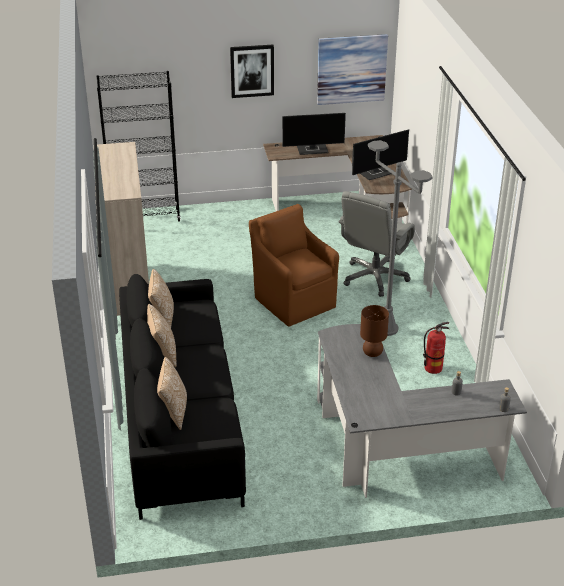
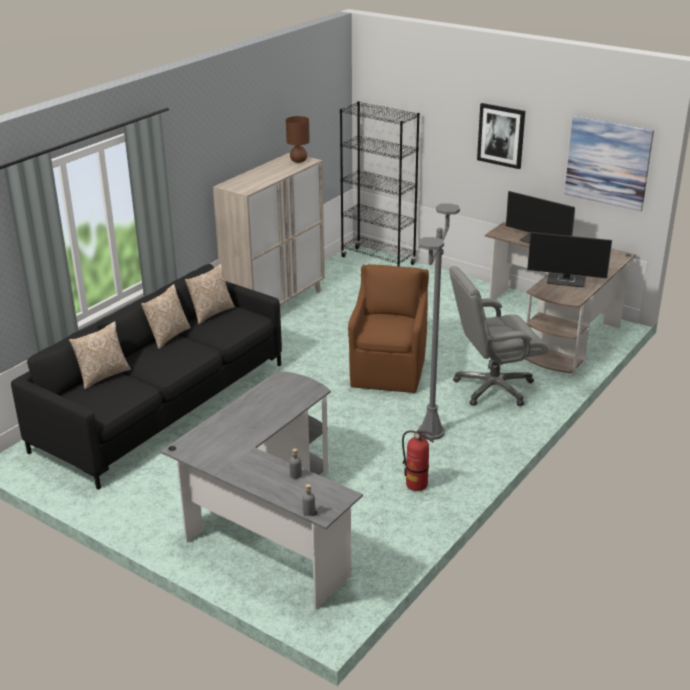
camera: 45 degrees right, 5 degrees down
brown table lamp [360,305,389,357] -> brown table lamp moved to [286,116,310,163]

